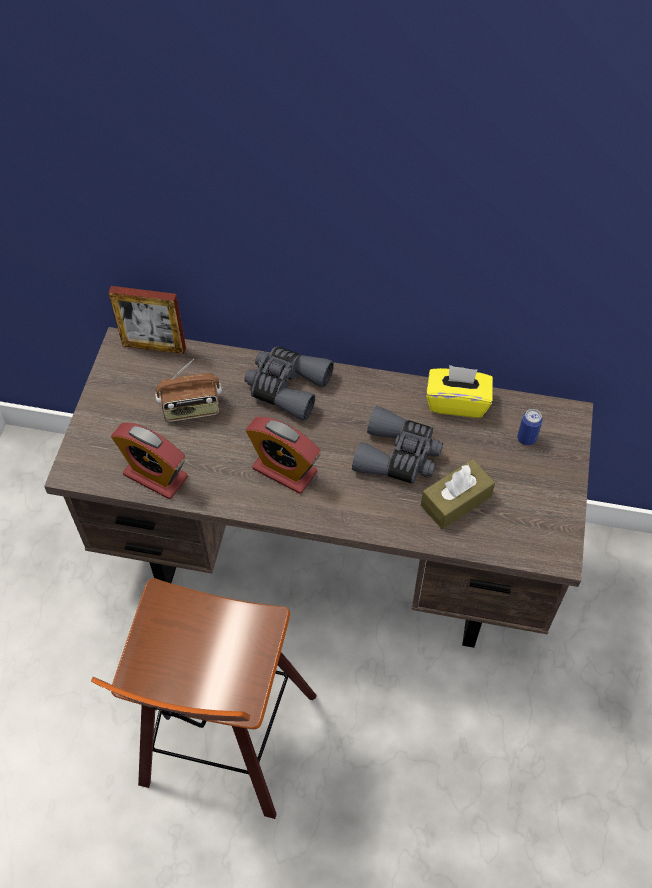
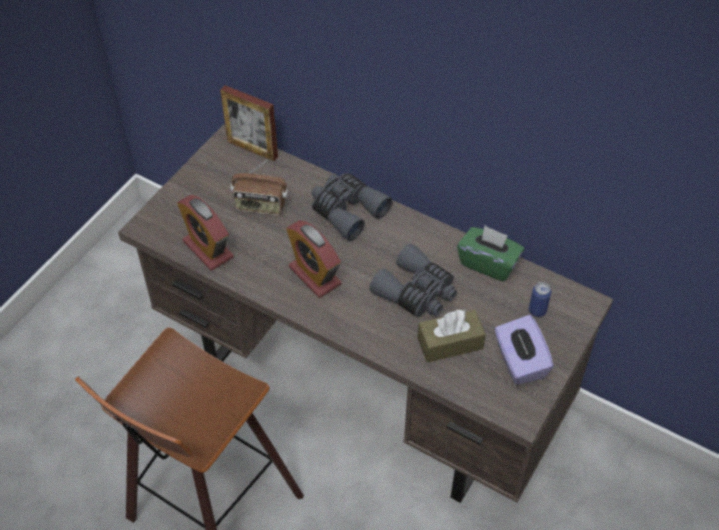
camera: 20 degrees right, 5 degrees down
yellow tissue box [426,365,493,418] -> green tissue box [457,225,524,281]
none -> purple tissue box [495,315,554,385]

